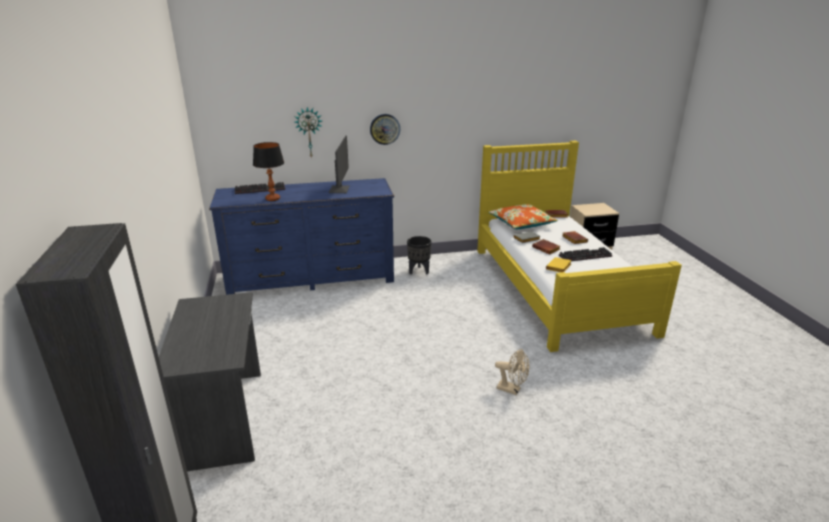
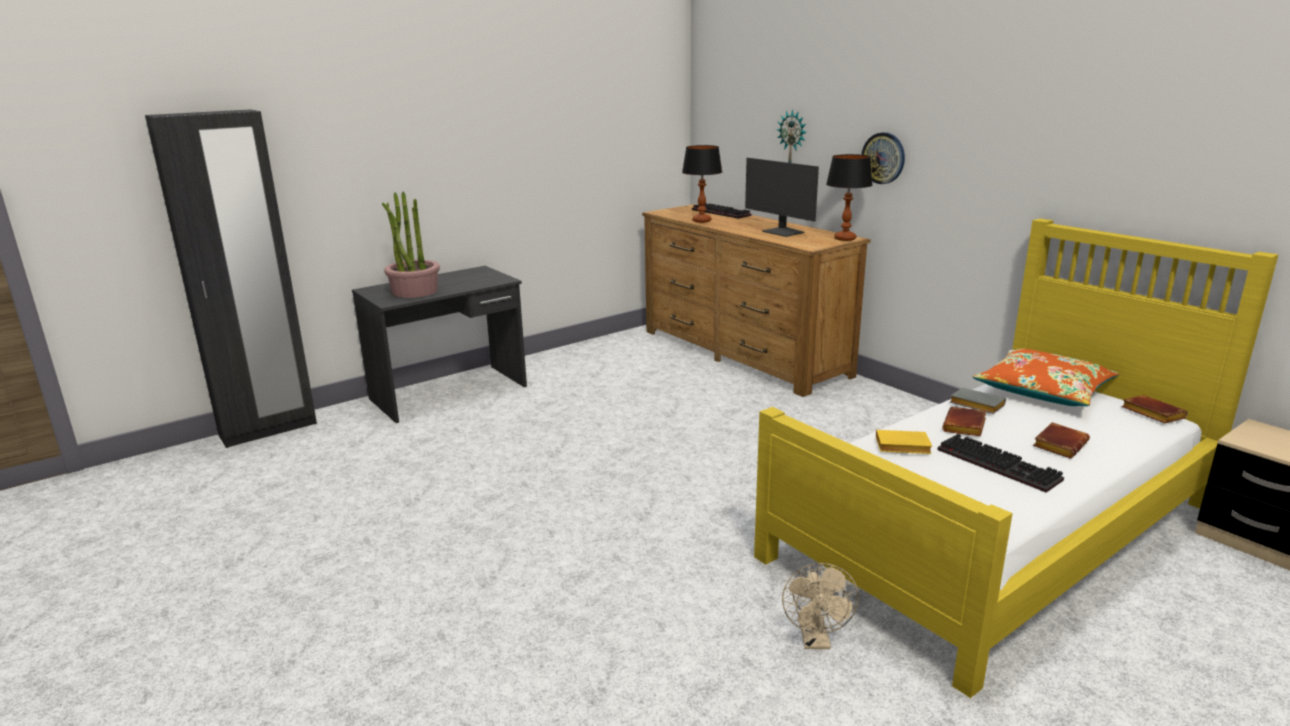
camera: 65 degrees right, 5 degrees down
blue dresser [209,178,394,295] -> brown dresser [642,204,870,397]
monitor [328,136,350,193] -> monitor turned 75 degrees clockwise [745,158,819,237]
black planter [407,236,431,275] -> none
beige fan [495,349,529,395] -> beige fan moved to [782,563,859,649]
none -> potted plant [382,192,440,298]
none -> table lamp [826,154,873,241]

